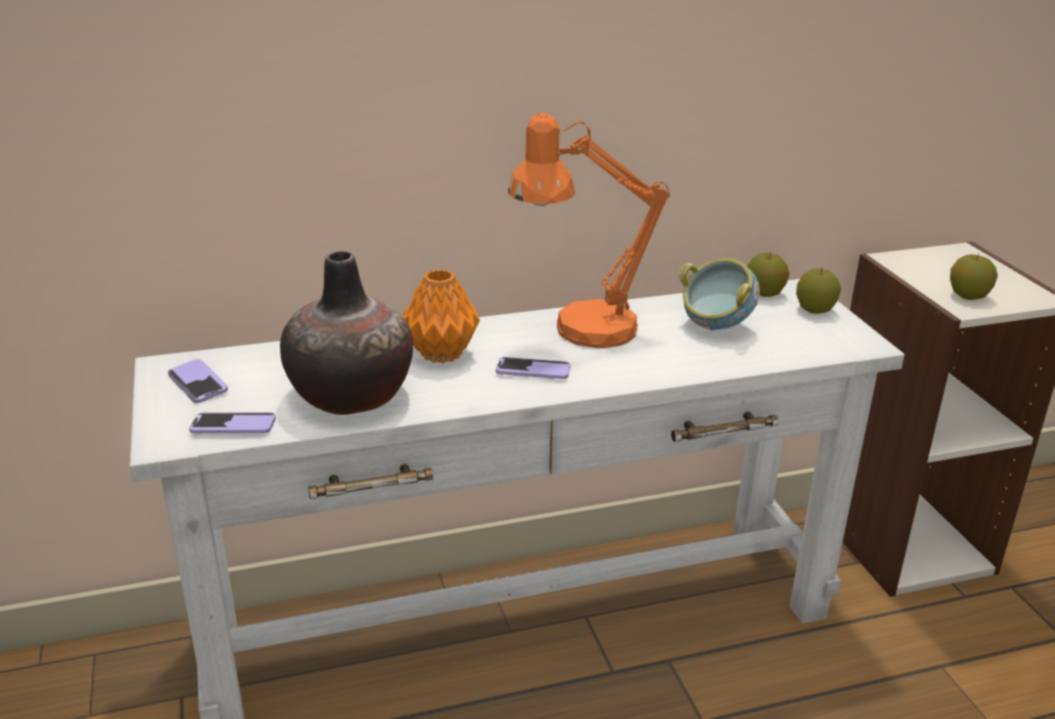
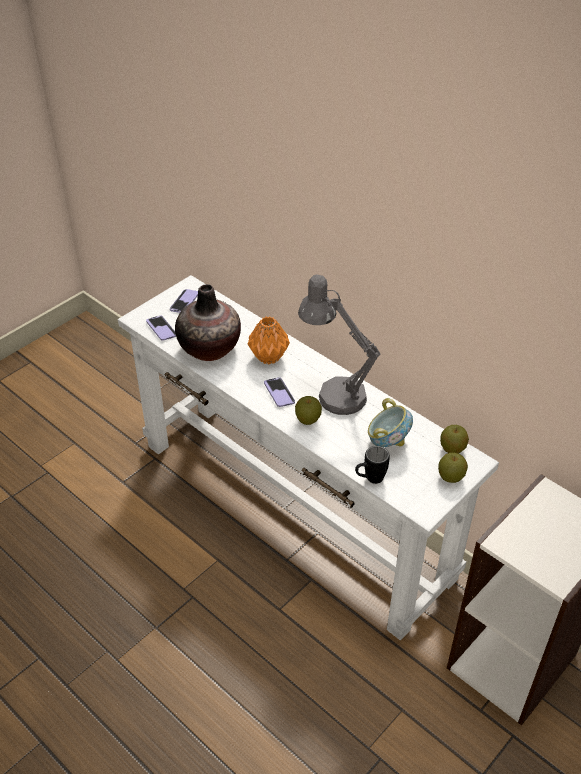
camera: 60 degrees right, 15 degrees up
orange table lamp [508,113,670,348] -> grey table lamp [298,274,380,415]
apple [950,254,998,300] -> apple moved to [295,396,322,425]
none -> black mug [355,446,390,484]

